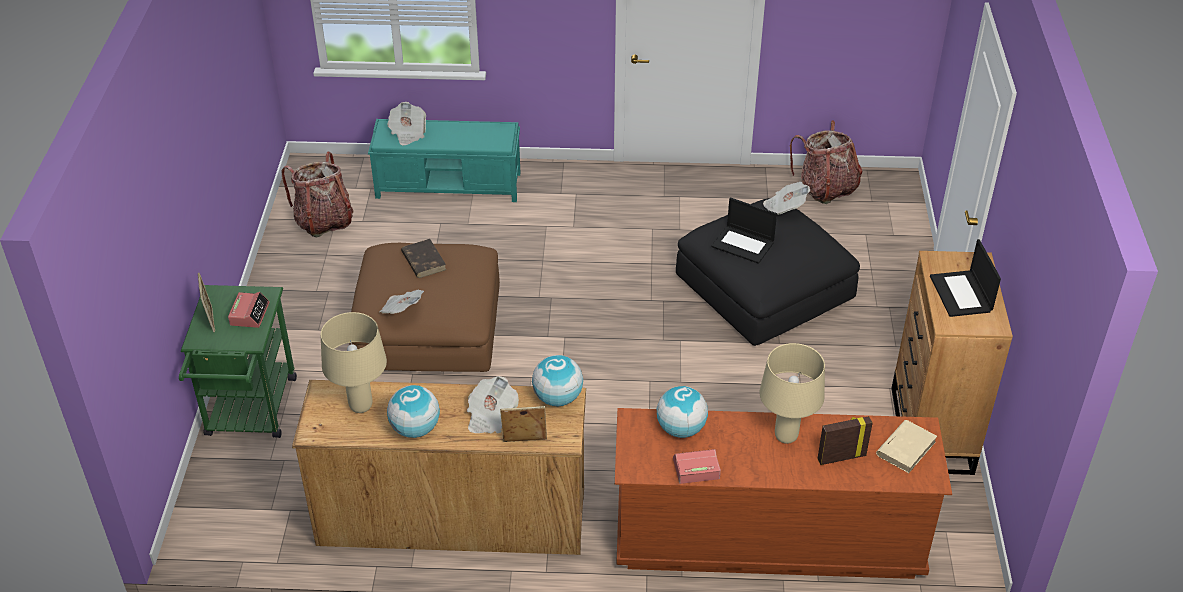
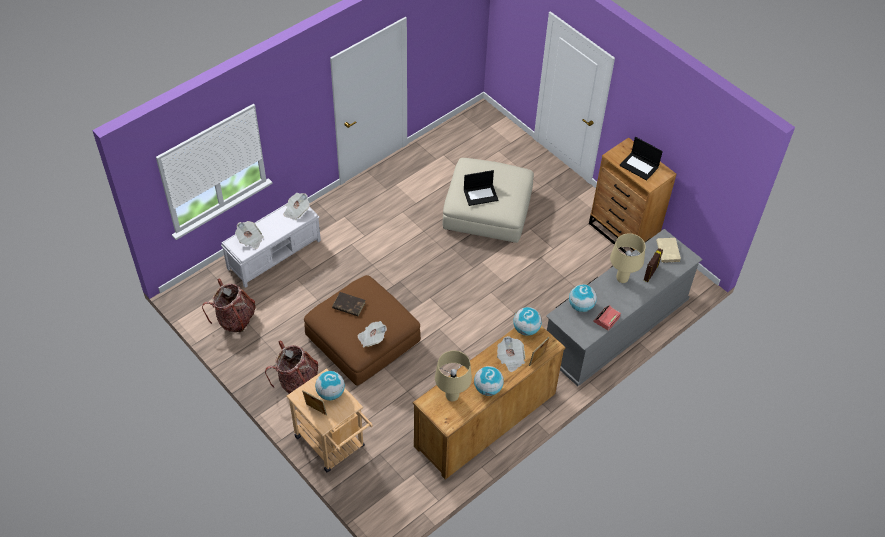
camera: 45 degrees left, 10 degrees up
green cart [179,285,297,438] -> beige cart [286,368,373,472]
alarm clock [228,292,270,328] -> globe [315,371,345,400]
turquoise bench [368,119,520,202] -> white bench [221,204,321,288]
brown dresser [615,408,952,579] -> grey dresser [546,229,703,386]
black ottoman [676,198,860,346] -> beige ottoman [443,158,534,243]
newspaper [763,182,810,215] -> newspaper moved to [283,193,310,220]
backpack [790,120,863,204] -> backpack moved to [265,340,319,394]

